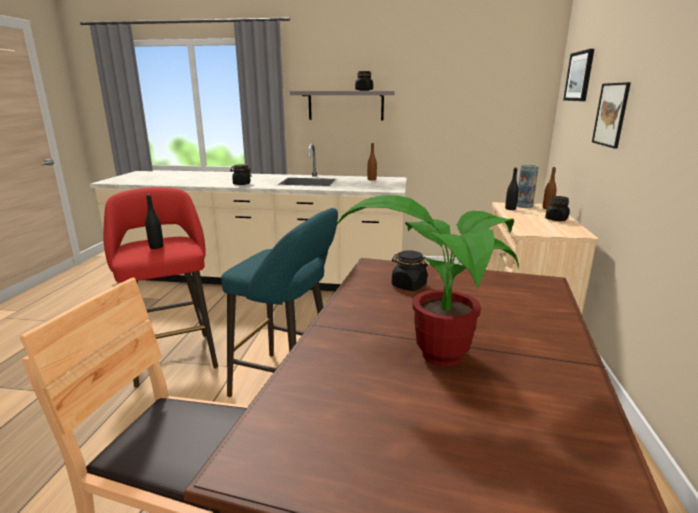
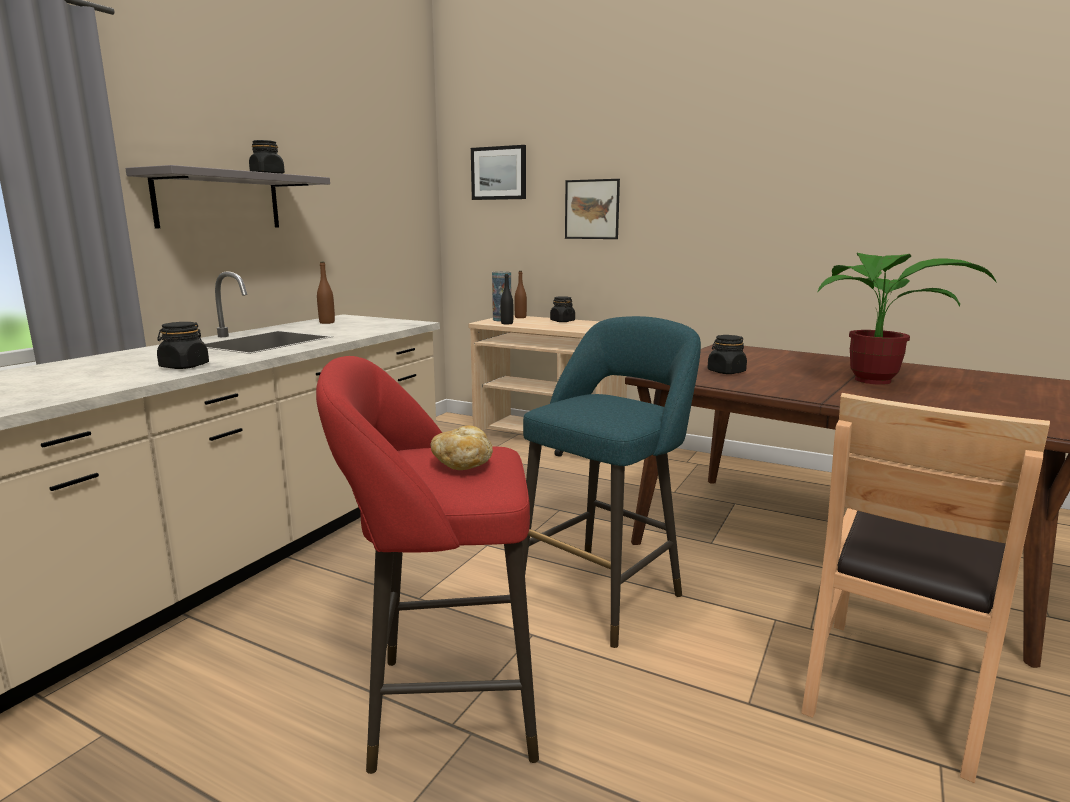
camera: 70 degrees left, 5 degrees down
black bottle [145,194,163,249] -> bread [431,425,493,470]

